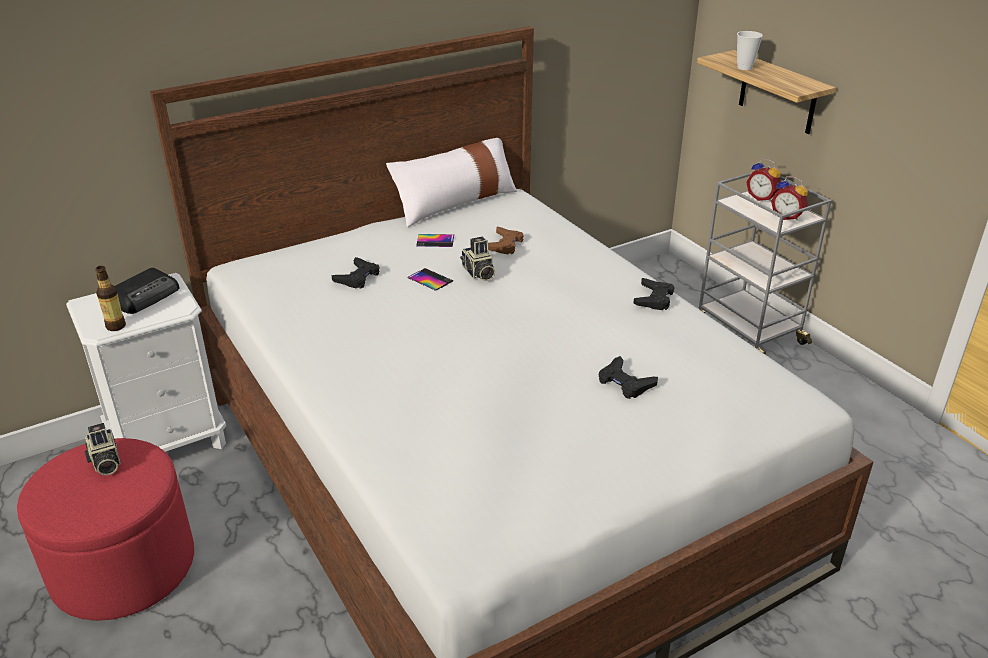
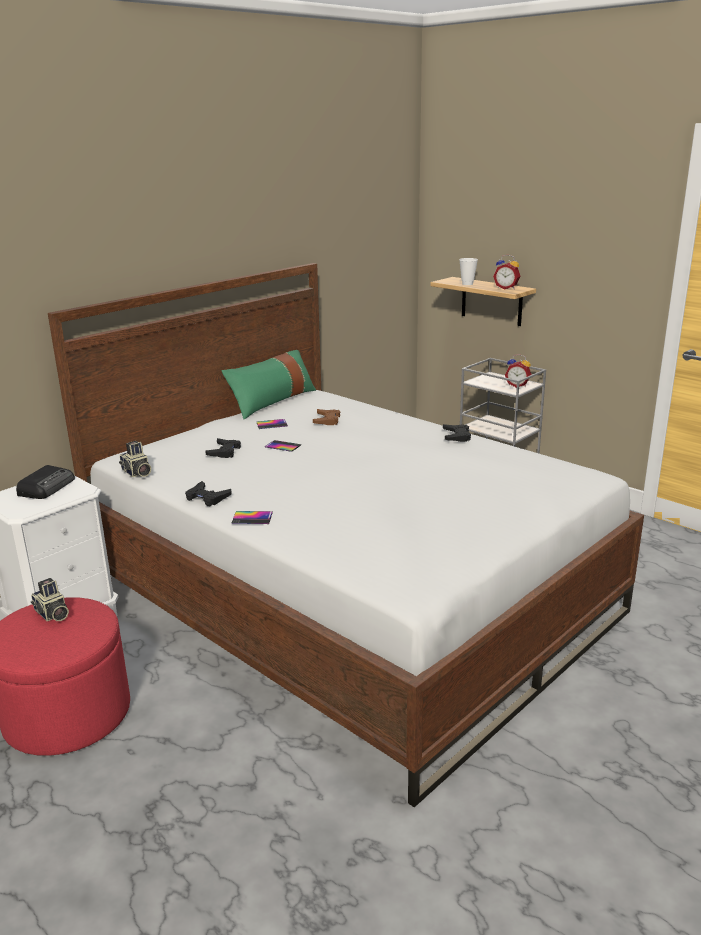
camera: 15 degrees left, 10 degrees down
bottle [95,266,126,331] -> none
white pillow [386,138,517,227] -> green pillow [221,350,316,419]
camera [460,237,495,281] -> camera moved to [119,441,151,477]
black game controller [599,356,658,399] -> black game controller moved to [185,481,232,506]
alarm clock [746,159,781,202] -> alarm clock moved to [493,255,520,290]
none -> phone [231,511,273,524]

